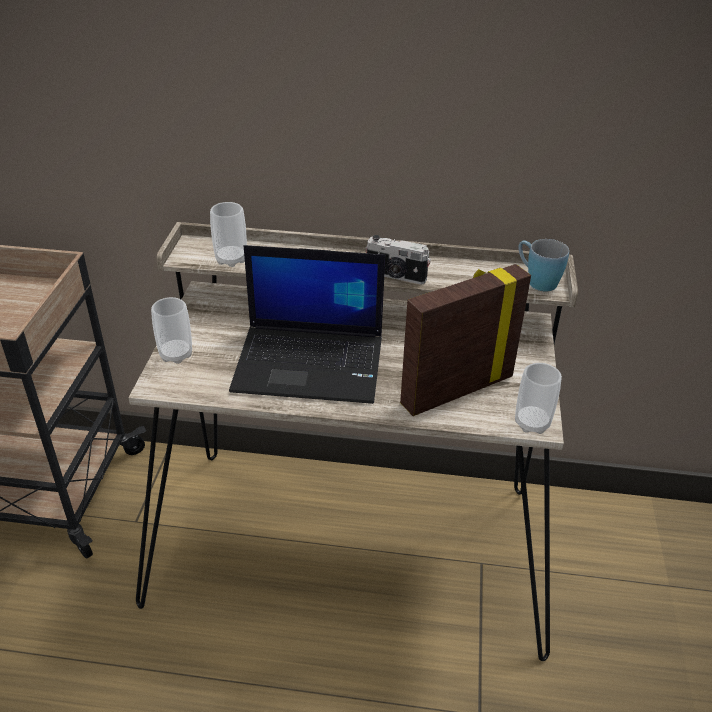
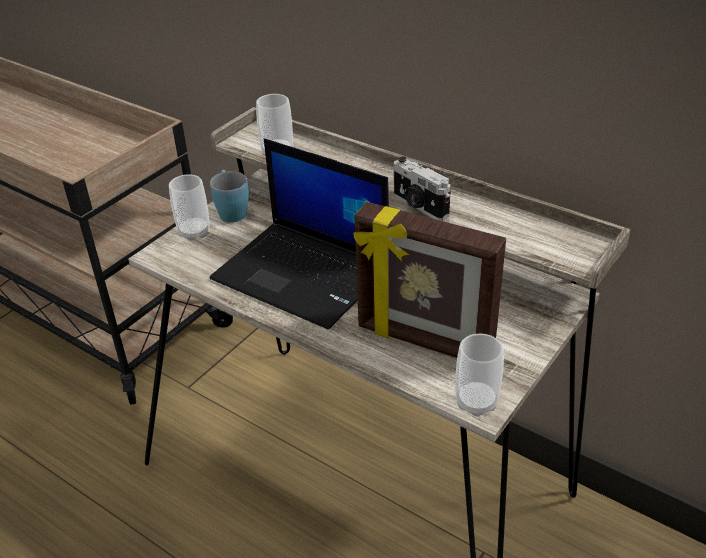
camera: 30 degrees right, 0 degrees up
picture frame [400,264,531,416] -> picture frame turned 150 degrees counterclockwise [353,202,506,358]
blue mug [518,239,569,292] -> blue mug moved to [210,170,249,223]

